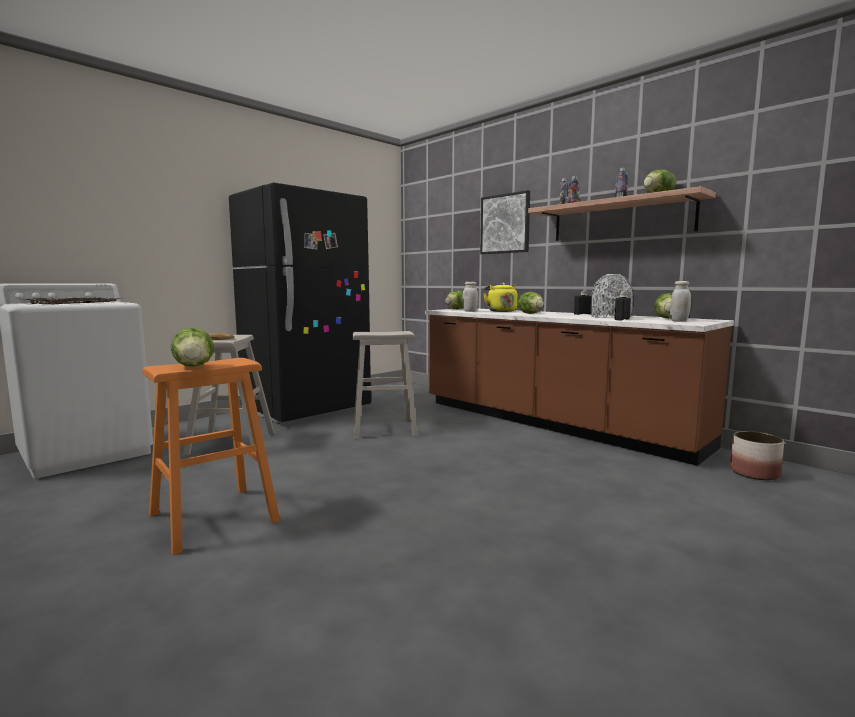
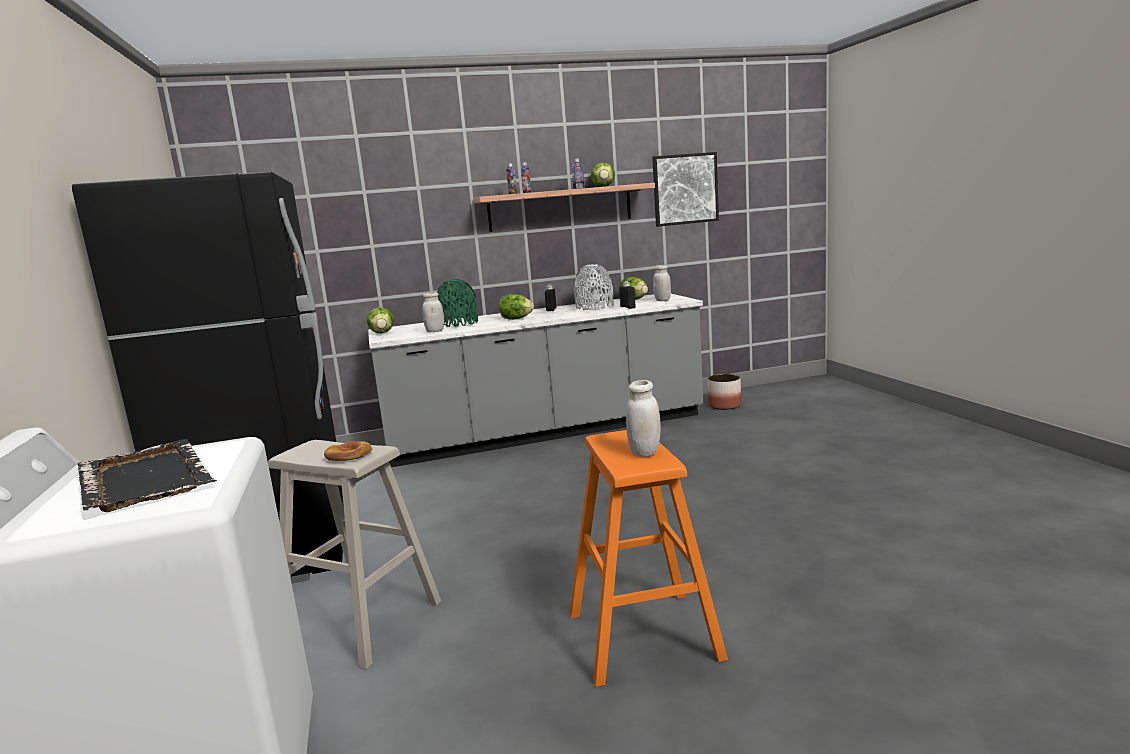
camera: 60 degrees left, 5 degrees up
lettuce [171,328,214,367] -> white jar [626,380,661,457]
beige stool [353,331,418,439] -> none
brown counter [425,308,734,466] -> grey counter [368,294,703,467]
picture [480,190,530,254] -> picture moved to [652,152,719,227]
yellow kettle [483,283,518,312] -> green vase [437,279,478,327]

